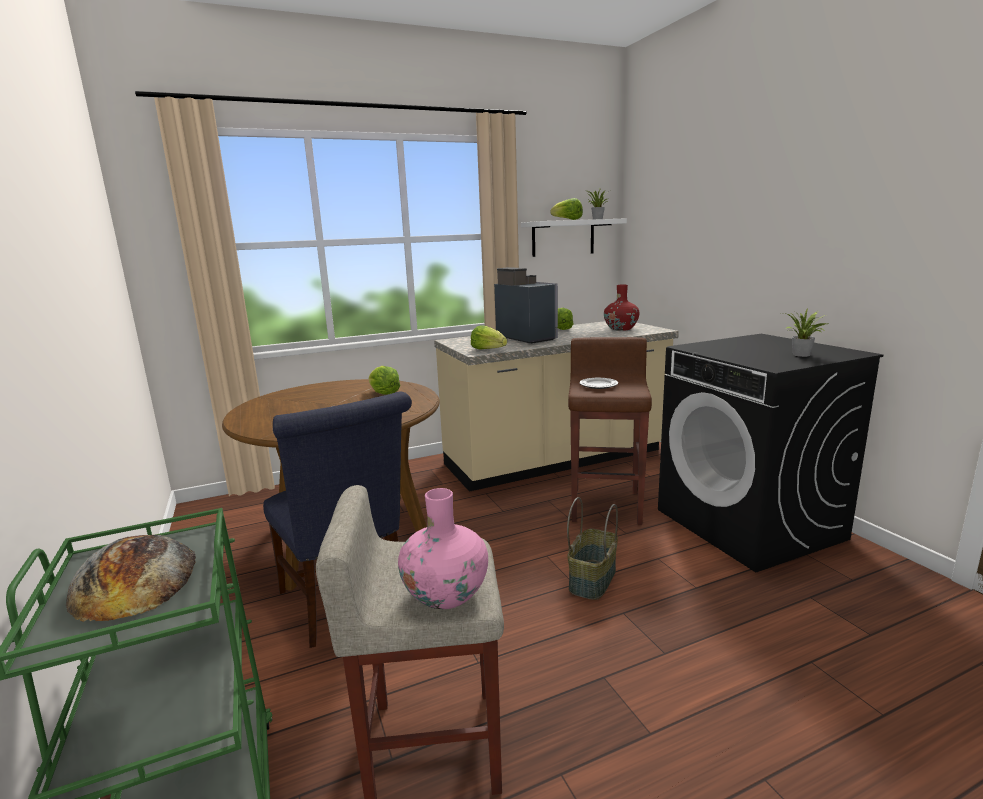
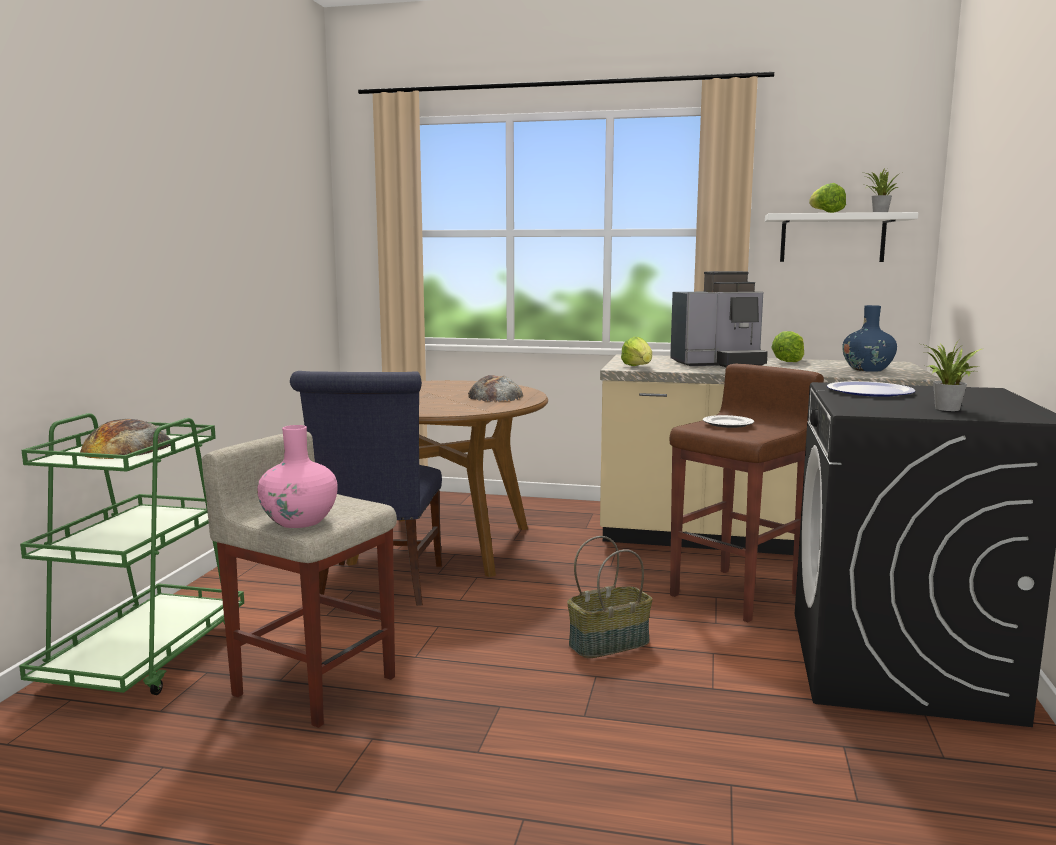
camera: 35 degrees right, 5 degrees down
lettuce [369,366,400,395] -> bread [468,375,524,402]
coffee machine [494,267,558,344] -> coffee machine turned 75 degrees clockwise [670,271,768,367]
red vase [604,285,639,331] -> blue vase [842,305,897,372]
none -> plate [827,381,915,397]

